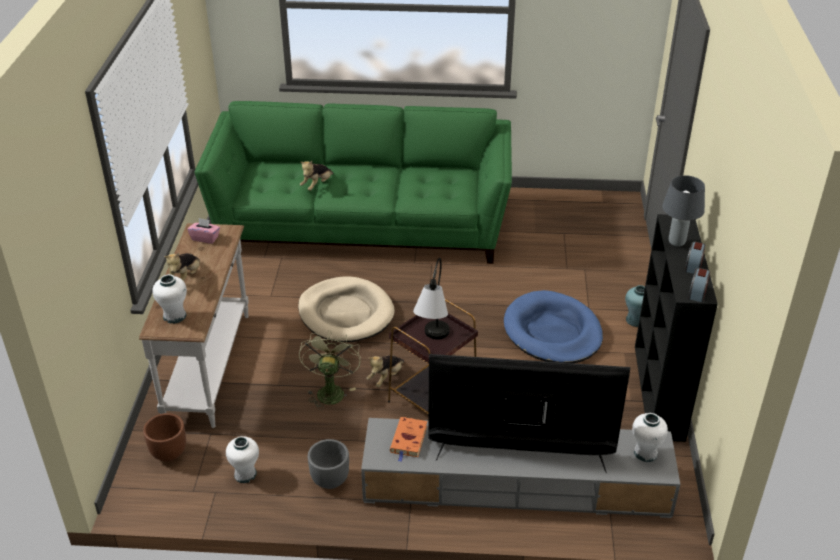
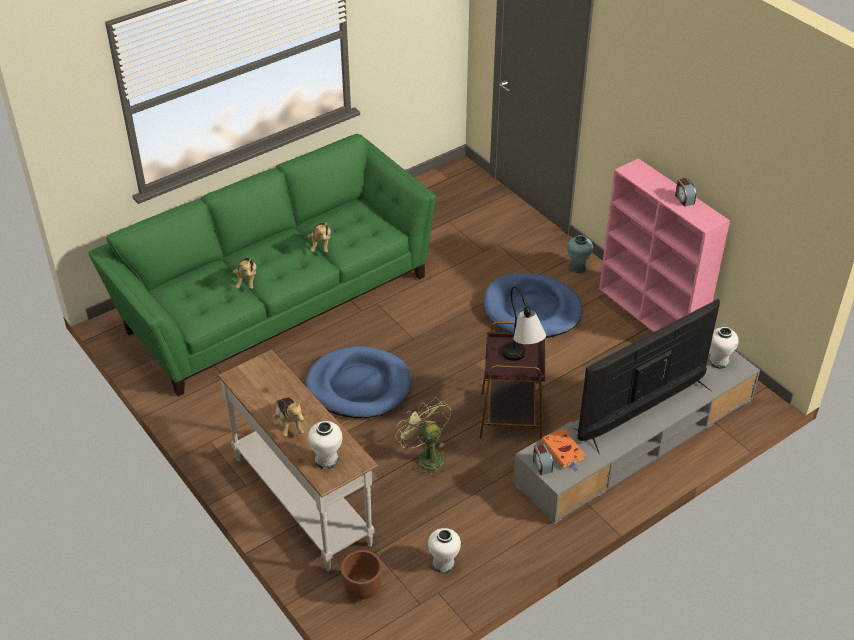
camera: 40 degrees left, 5 degrees up
pink tissue box [187,218,220,244] -> none
beige dog bed [298,276,395,342] -> blue dog bed [306,346,411,418]
grey planter [308,439,349,489] -> none
plush toy [366,355,404,387] -> plush toy moved to [308,223,331,253]
black bookcase [635,214,718,442] -> pink bookcase [599,158,730,332]
grey table lamp [662,175,705,247] -> none
alarm clock [689,268,710,302] -> alarm clock moved to [533,443,553,475]

